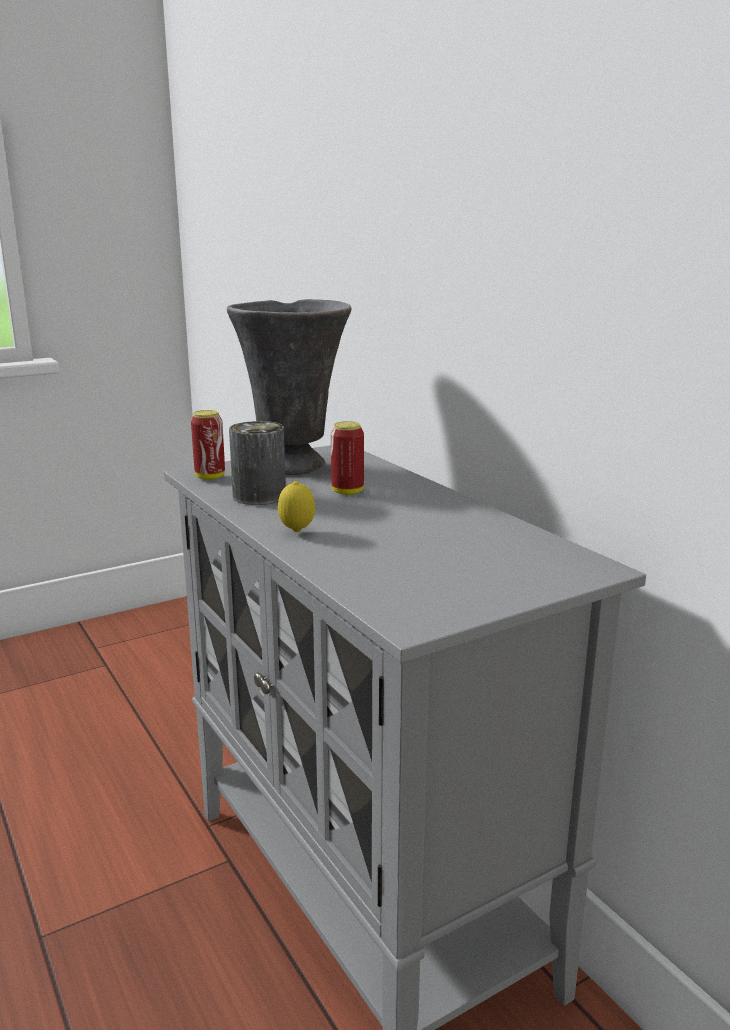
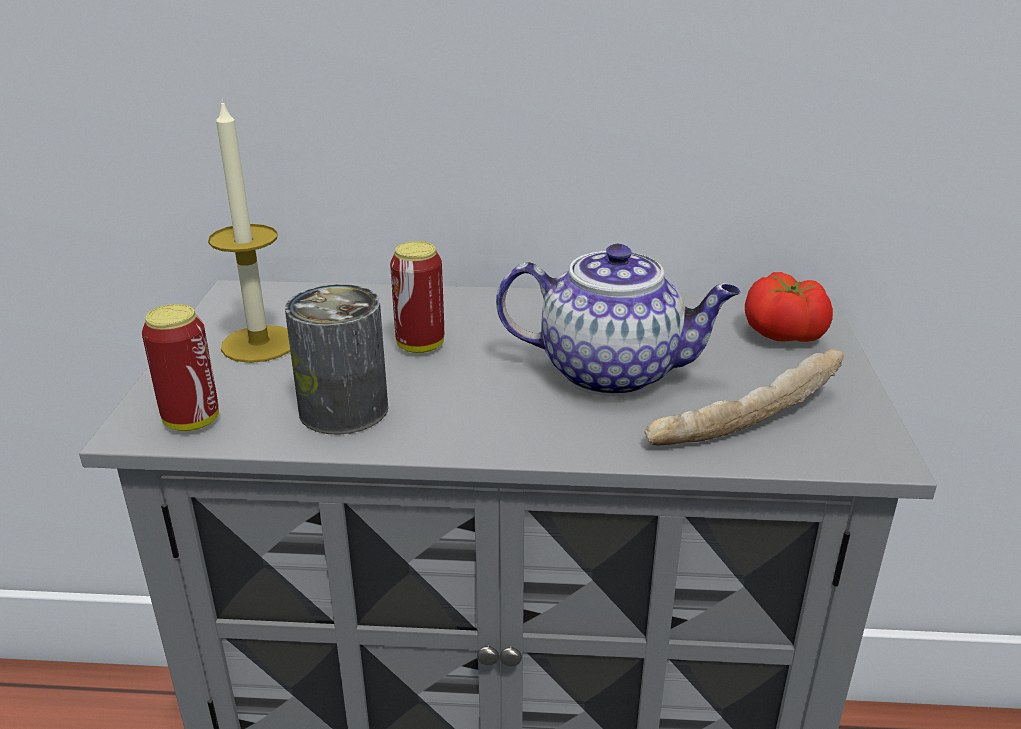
camera: 55 degrees left, 10 degrees up
grey vase [227,299,352,475] -> candle [208,98,290,363]
lemon [278,481,315,532] -> none
none -> teapot [496,243,740,396]
none -> bread [644,349,844,446]
none -> tomato [745,272,833,342]

